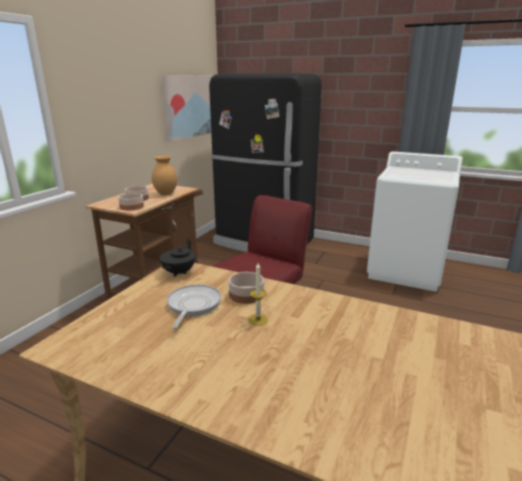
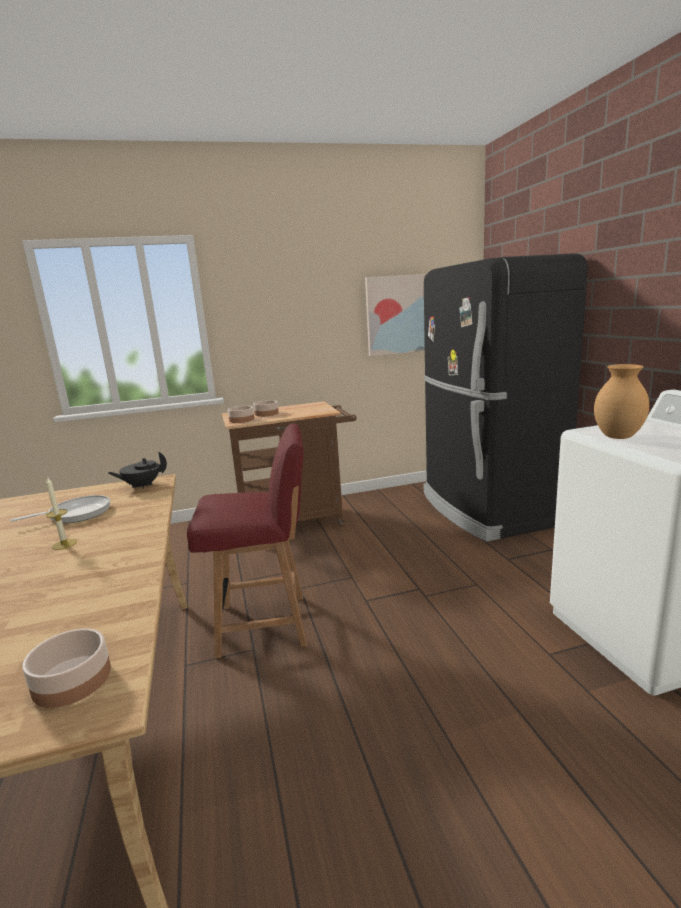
camera: 50 degrees right, 5 degrees down
brown vase [152,156,177,195] -> brown vase moved to [594,364,649,439]
bowl [228,272,264,304] -> bowl moved to [22,628,111,708]

